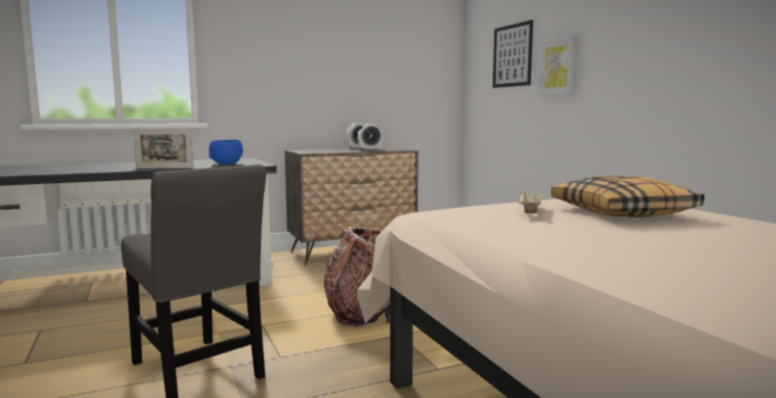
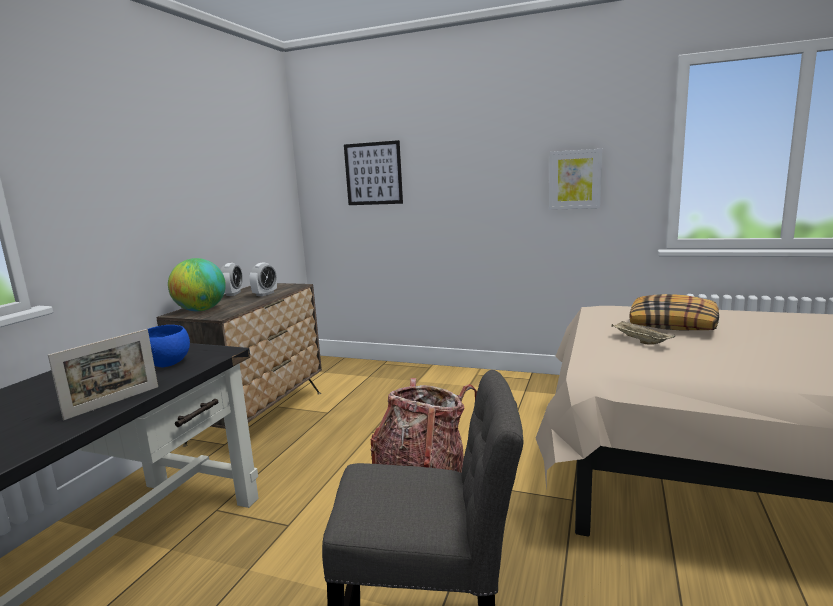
camera: 45 degrees left, 5 degrees up
picture [538,35,578,96] -> picture moved to [549,149,602,210]
none -> globe [168,258,226,311]

